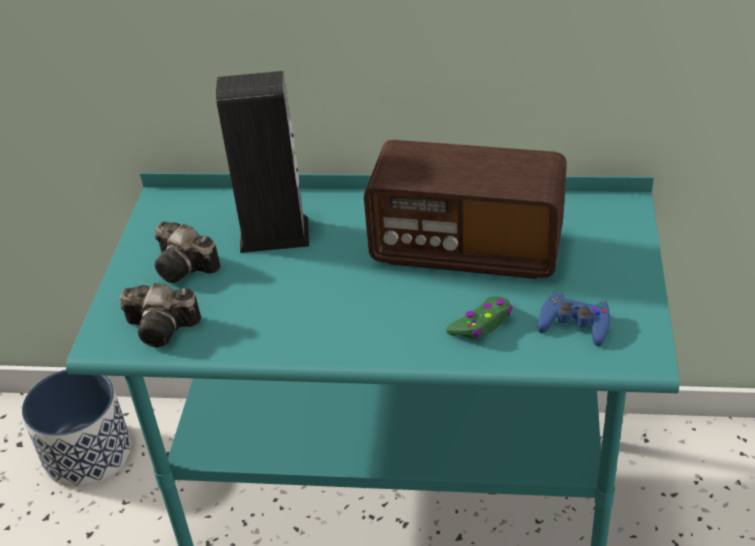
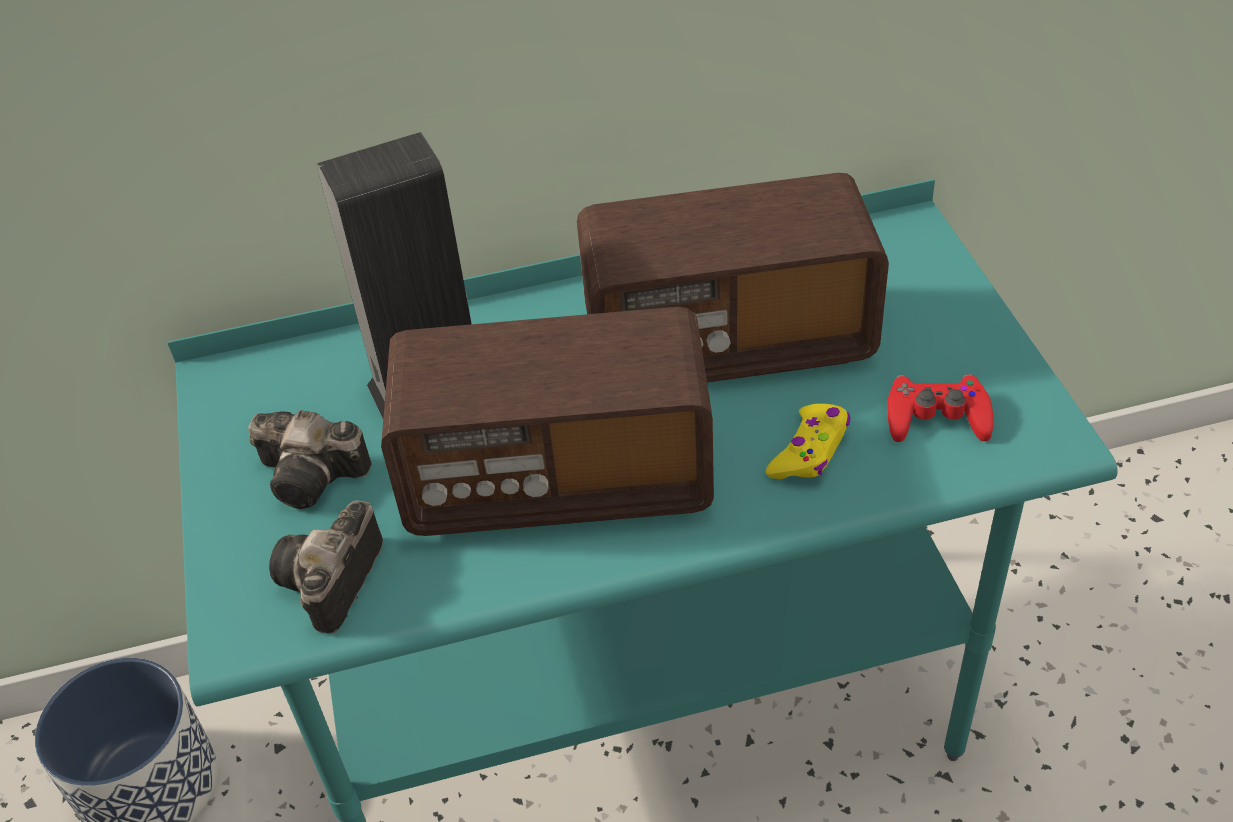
camera: 20 degrees left, 5 degrees up
camera [120,283,201,347] -> camera turned 120 degrees clockwise [269,500,383,634]
green game controller [446,296,513,339] -> yellow game controller [766,403,850,479]
blue game controller [538,291,610,346] -> red game controller [887,374,993,442]
none -> radio [381,307,714,536]

